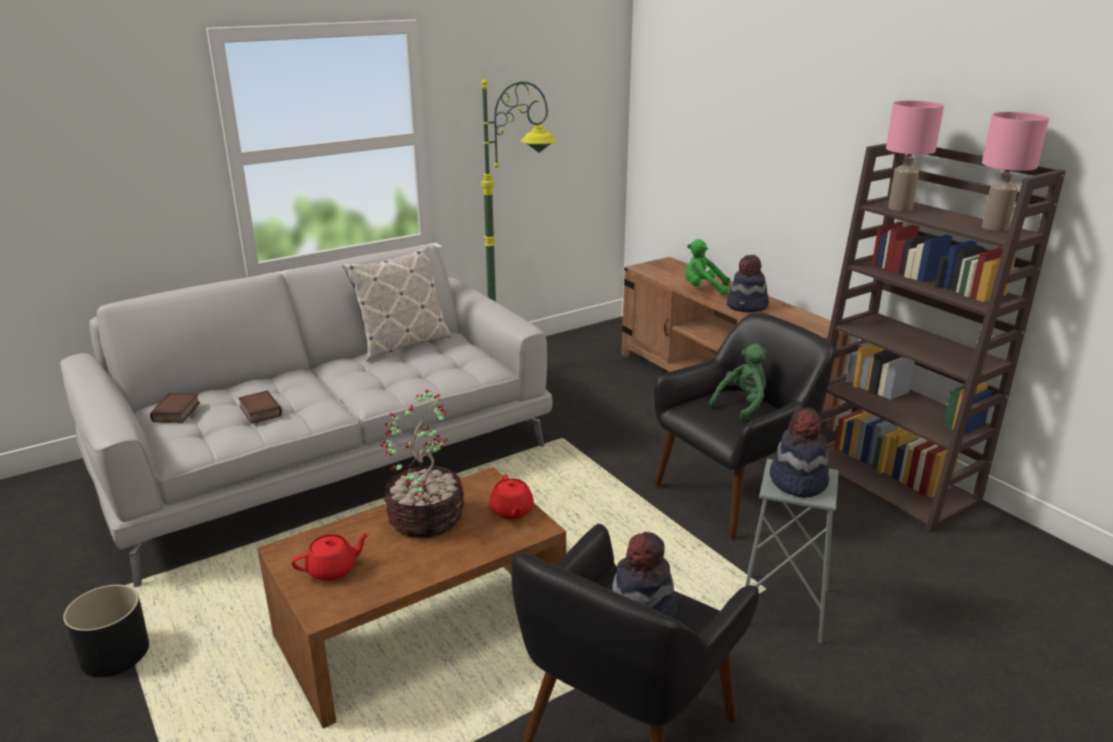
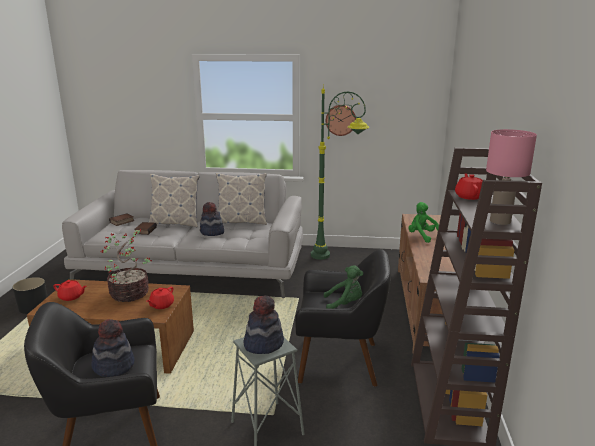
camera: 40 degrees right, 5 degrees down
hat [727,255,769,312] -> hat moved to [200,202,224,236]
pink table lamp [886,100,944,212] -> red teapot [455,173,483,200]
none -> pillow [149,174,200,227]
none -> wall clock [326,105,356,136]

